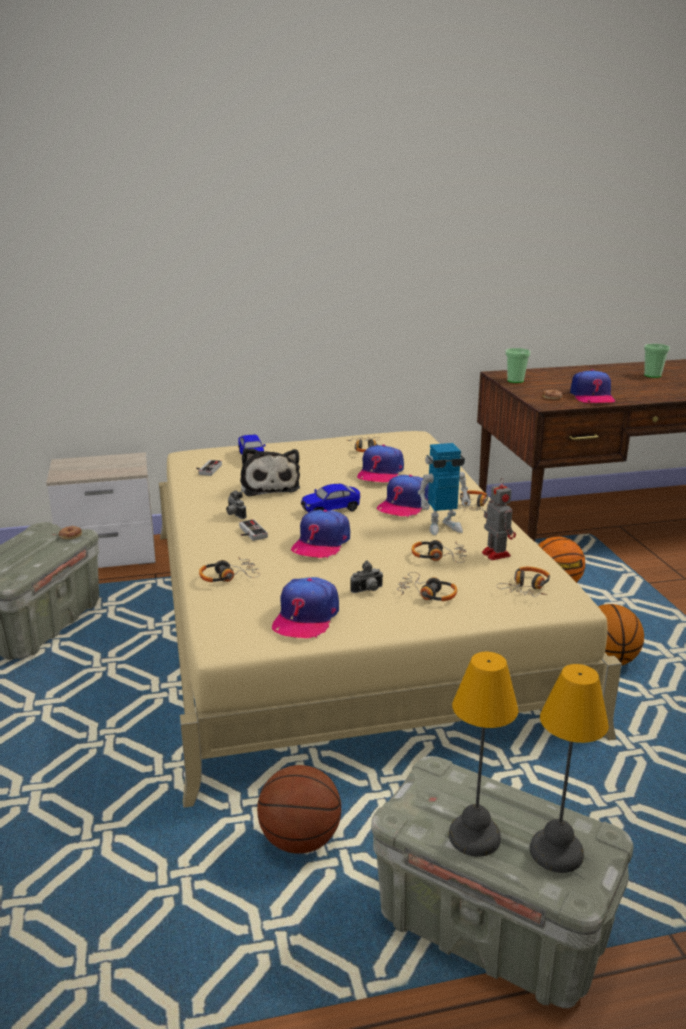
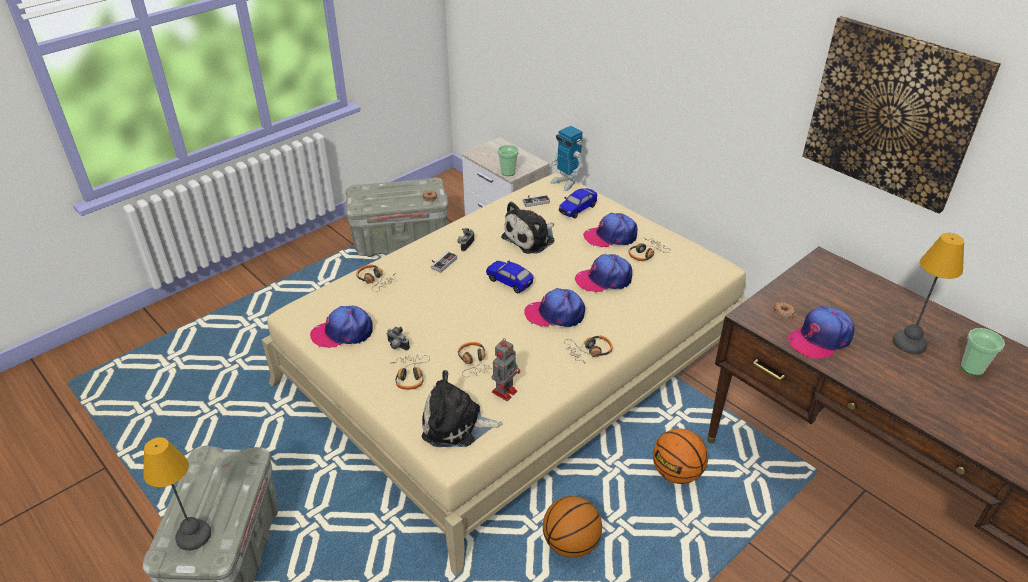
camera: 60 degrees right, 15 degrees up
basketball [257,765,341,854] -> none
cap [291,510,350,558] -> cap moved to [583,213,637,247]
toy robot [418,443,471,535] -> toy robot moved to [551,126,583,191]
table lamp [449,652,518,857] -> table lamp moved to [893,233,964,354]
headphones [496,567,550,597] -> plush toy [422,370,503,447]
cup [505,348,531,383] -> cup moved to [497,145,519,176]
none -> picture [802,16,1001,214]

